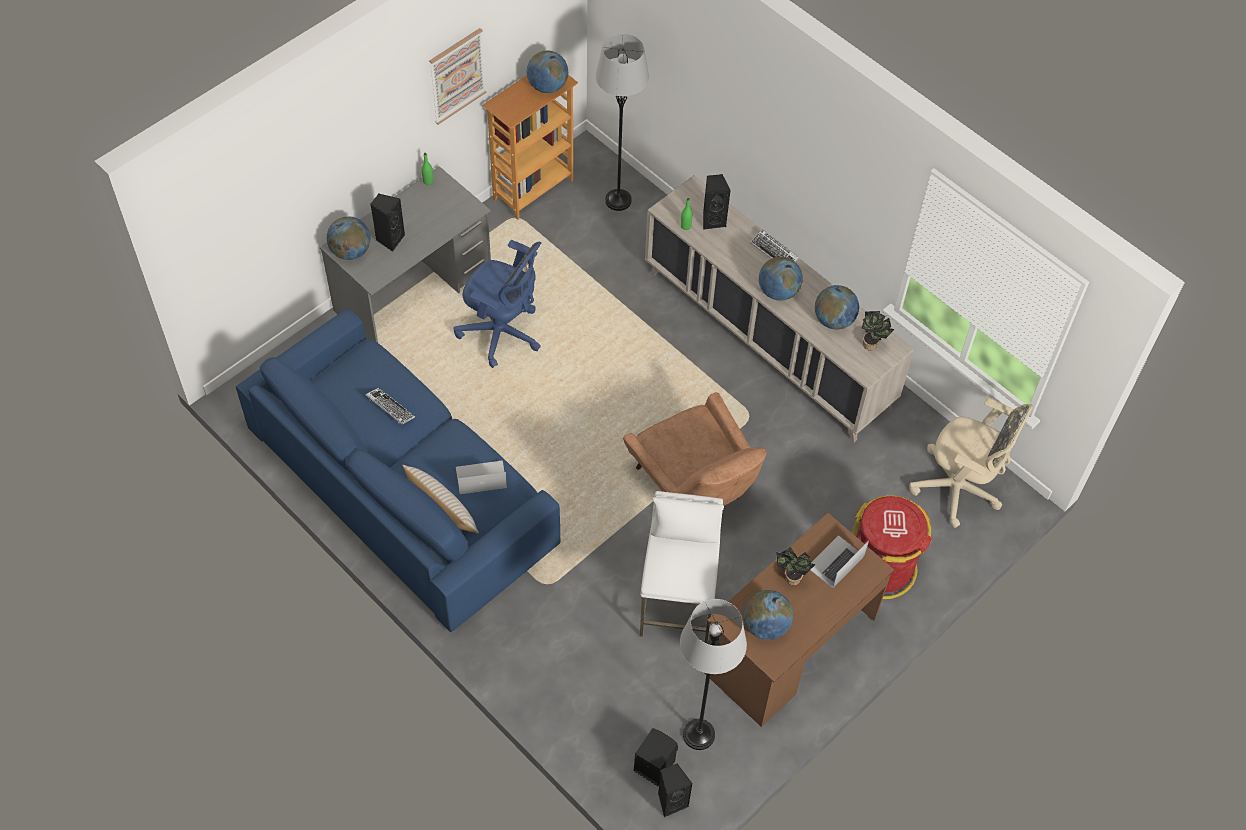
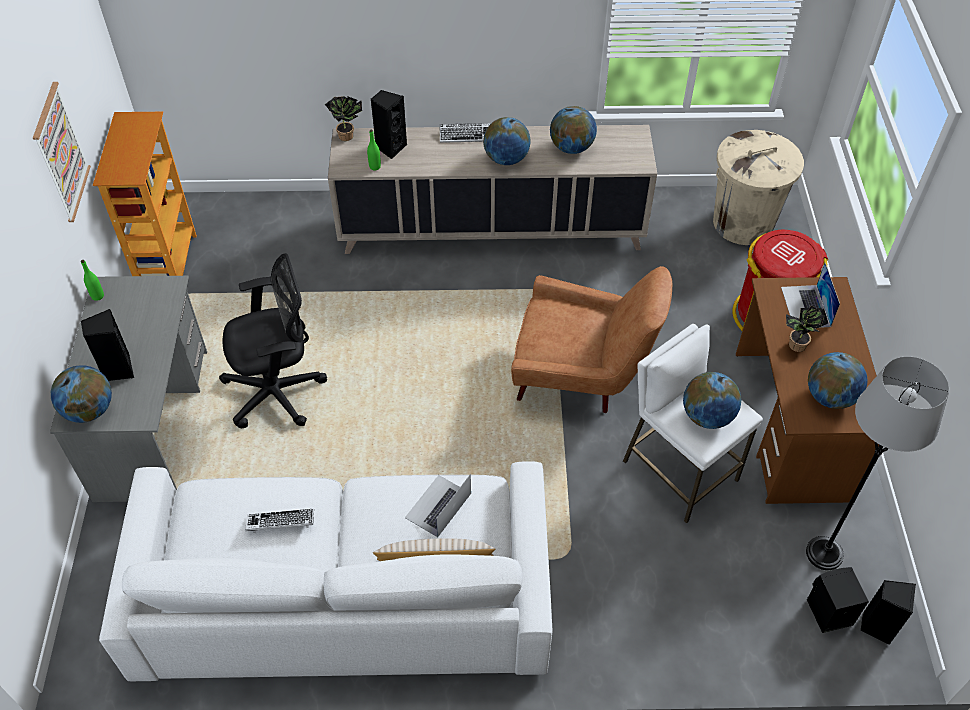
camera: 45 degrees left, 5 degrees down
blue sofa [236,309,560,632] -> white sofa [99,461,553,681]
blue office chair [453,240,541,368] -> black office chair [219,253,327,428]
globe [527,51,568,93] -> globe moved to [683,372,741,429]
grey floor lamp [595,34,649,211] -> none
potted plant [862,311,895,351] -> potted plant moved to [325,96,362,141]
beige office chair [909,397,1033,528] -> beige trash can [713,130,804,245]

